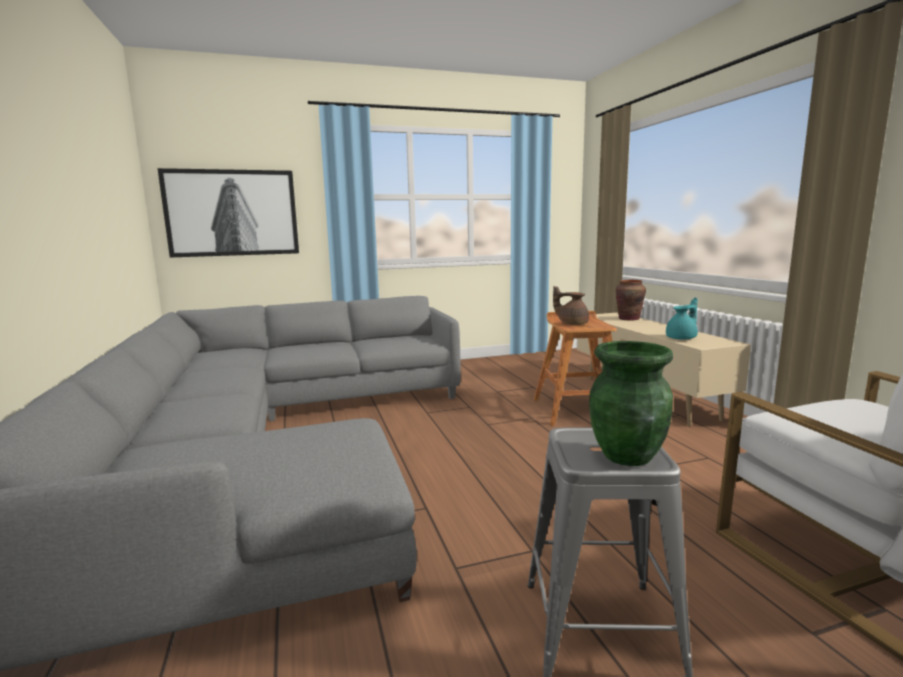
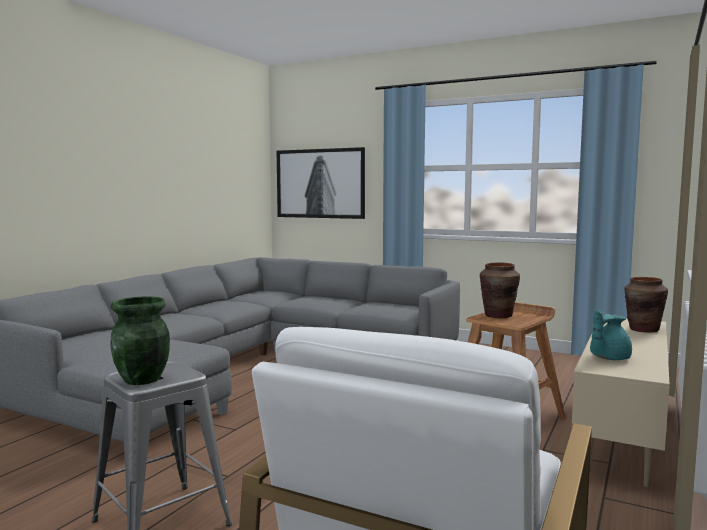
camera: 45 degrees right, 5 degrees down
brown teapot [553,286,589,325] -> brown vase [480,263,520,318]
turquoise teapot [666,298,698,339] -> turquoise teapot turned 135 degrees clockwise [590,310,632,360]

